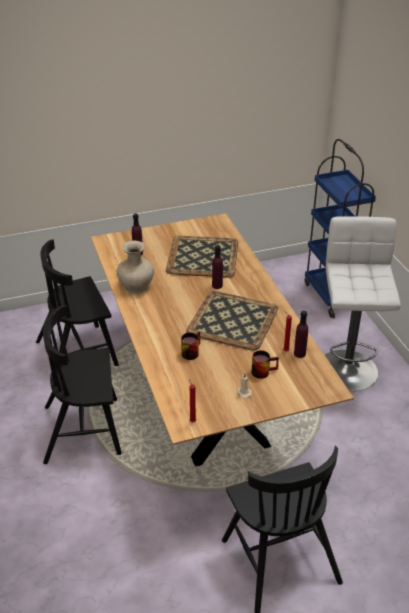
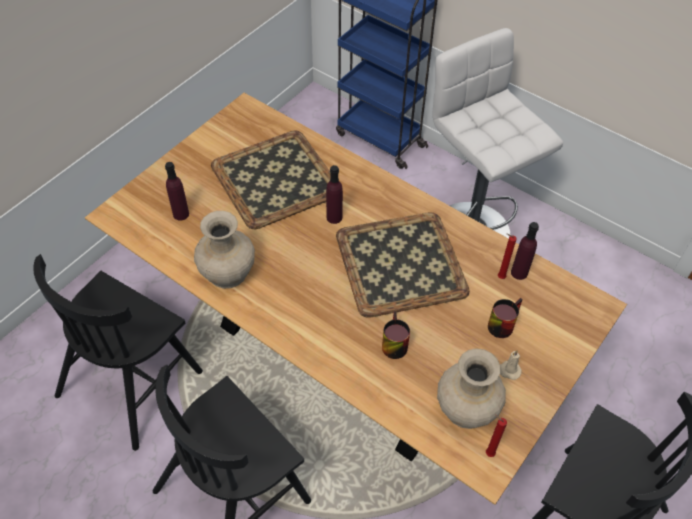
camera: 35 degrees left, 15 degrees up
none -> beige vase [437,348,506,429]

